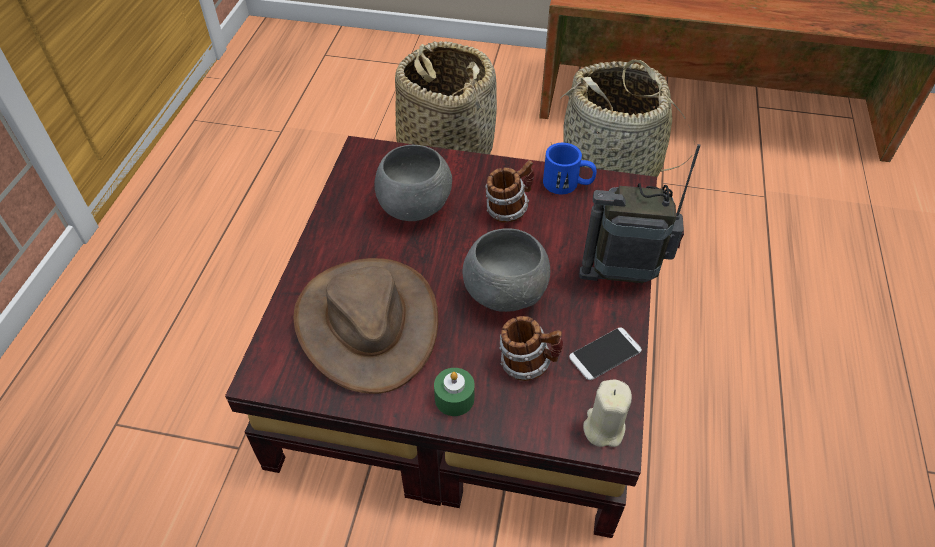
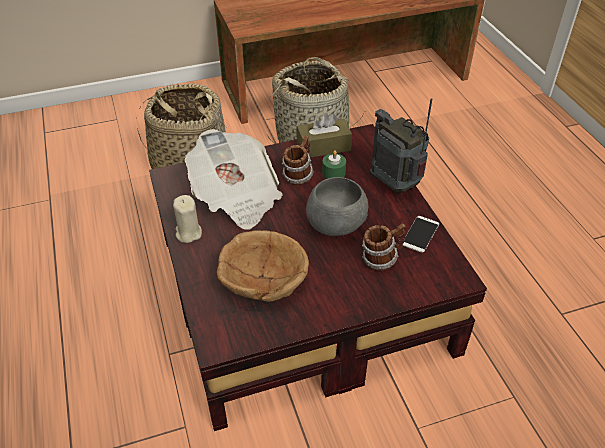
camera: 30 degrees left, 5 degrees down
brown hat [294,258,438,394] -> brown bowl [217,230,309,302]
grey bowl [375,145,452,221] -> newspaper [185,129,283,229]
green candle [434,368,475,416] -> green candle moved to [322,150,346,179]
blue mug [543,143,596,194] -> brown tissue box [297,113,352,158]
radio [579,144,700,283] -> radio turned 75 degrees clockwise [370,98,432,194]
beige candle [583,380,632,447] -> beige candle moved to [173,195,202,243]

